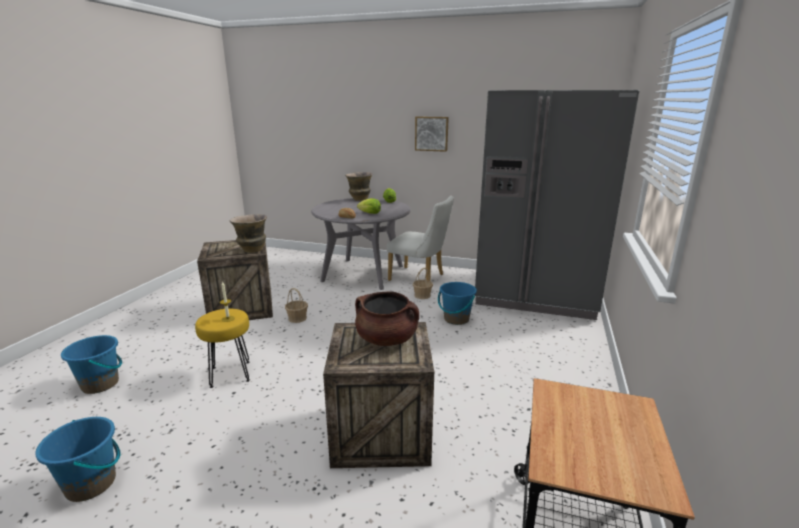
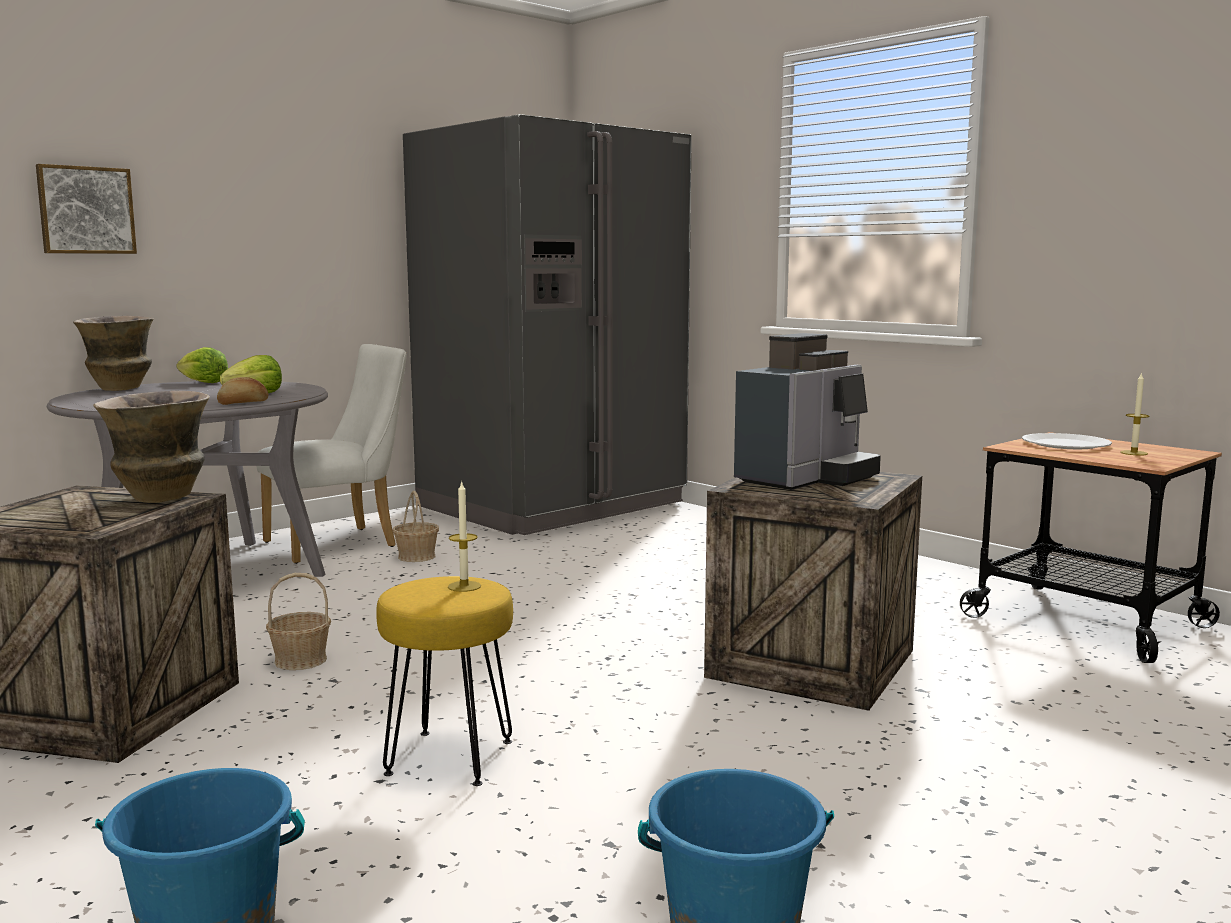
camera: 60 degrees left, 10 degrees down
brown cooking pot [355,291,419,346] -> coffee machine [734,333,881,490]
picture [415,117,449,152] -> picture moved to [36,164,137,254]
blue bucket [438,282,477,325] -> none
none -> white plate [1022,433,1112,449]
none -> candle [1120,372,1149,456]

